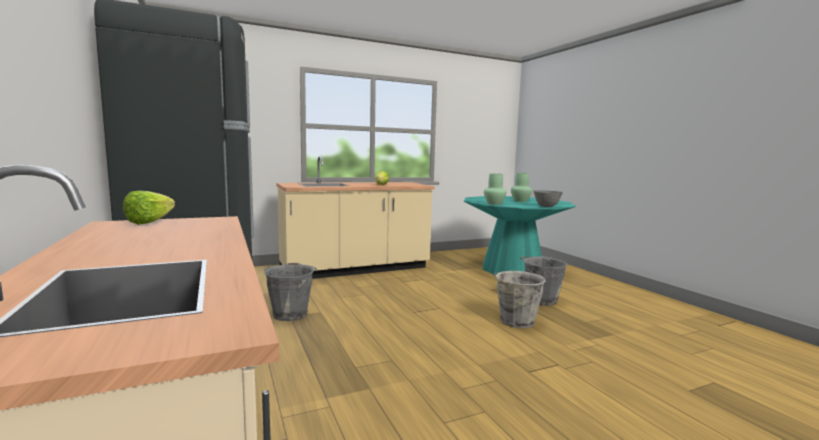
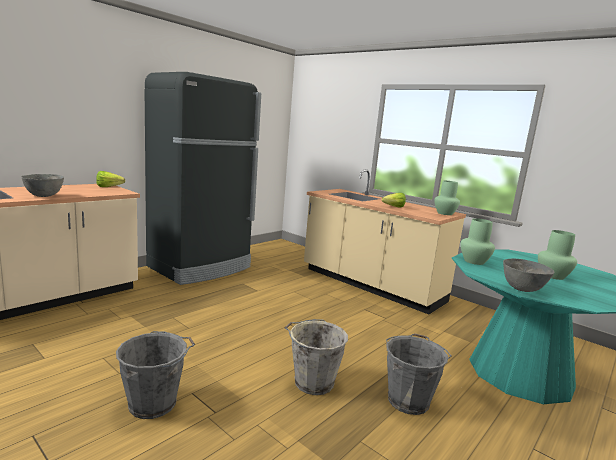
camera: 65 degrees right, 5 degrees up
grey bucket [264,263,317,321] -> grey bucket moved to [116,331,195,419]
none -> grey bowl [21,174,64,197]
none -> green vase [434,181,460,215]

